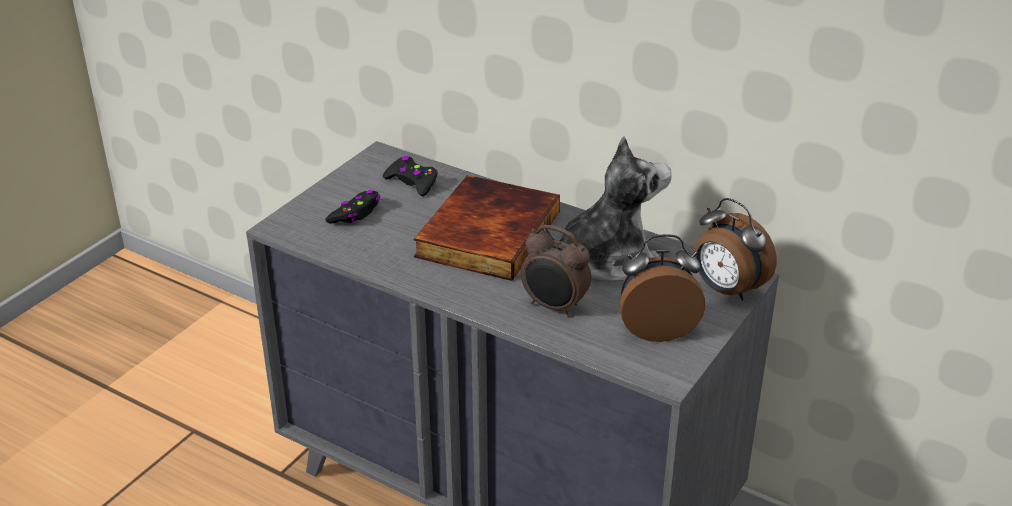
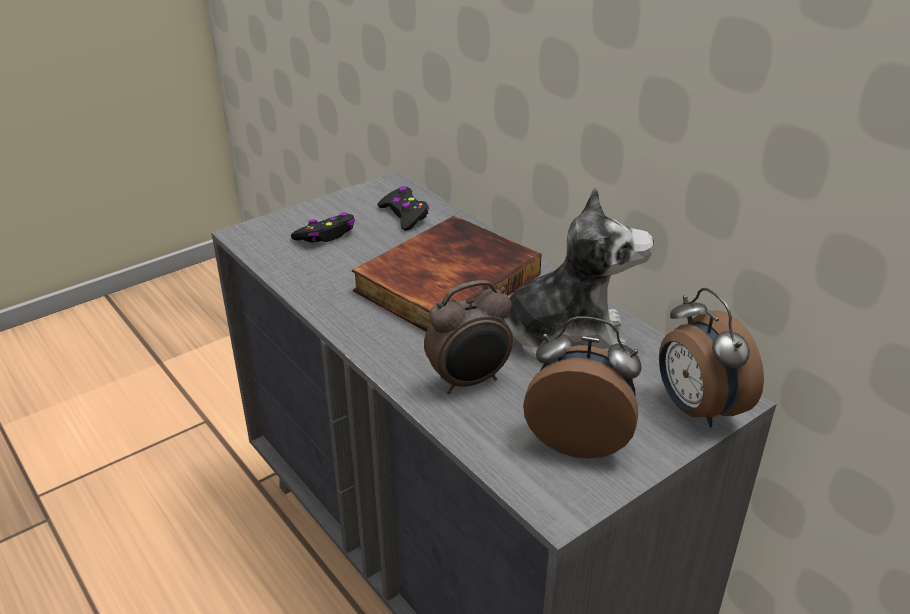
camera: 20 degrees right, 0 degrees up
alarm clock [520,225,591,318] -> alarm clock turned 75 degrees counterclockwise [424,280,513,394]

